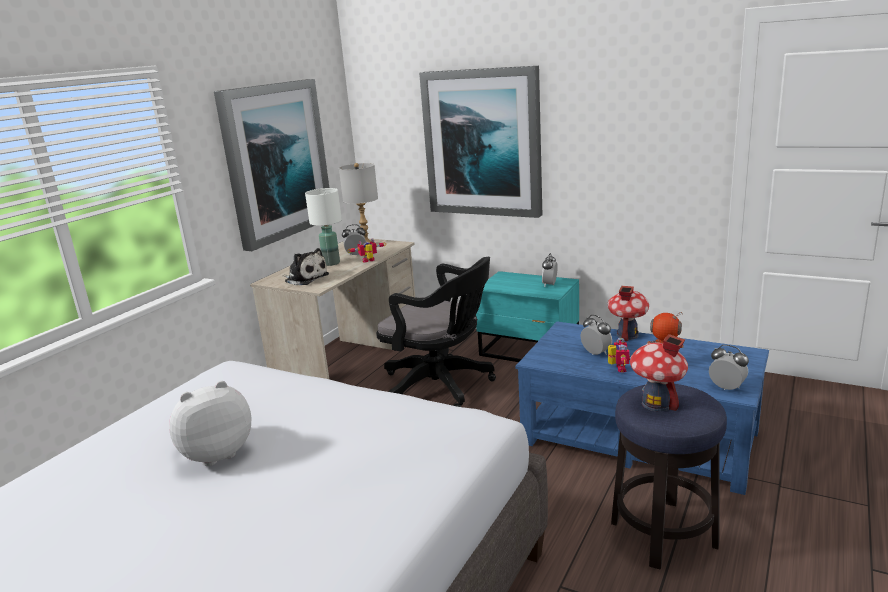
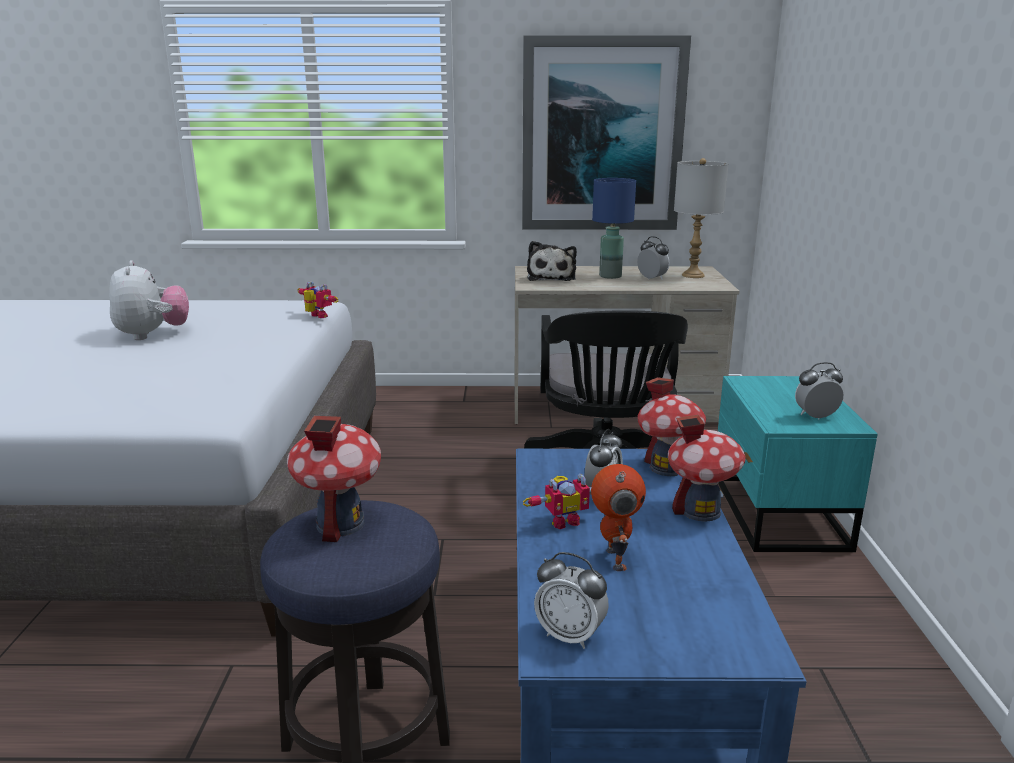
camera: 60 degrees right, 0 degrees up
plush toy [169,381,252,466] -> plush toy turned 45 degrees clockwise [109,260,189,340]
white table lamp [305,188,342,266] -> blue table lamp [592,178,636,279]
toy robot [347,238,387,263] -> toy robot moved to [297,281,338,318]
picture [419,66,542,218] -> none
alarm clock [709,345,749,390] -> alarm clock turned 105 degrees clockwise [534,552,609,649]
none -> toy house [638,377,706,476]

